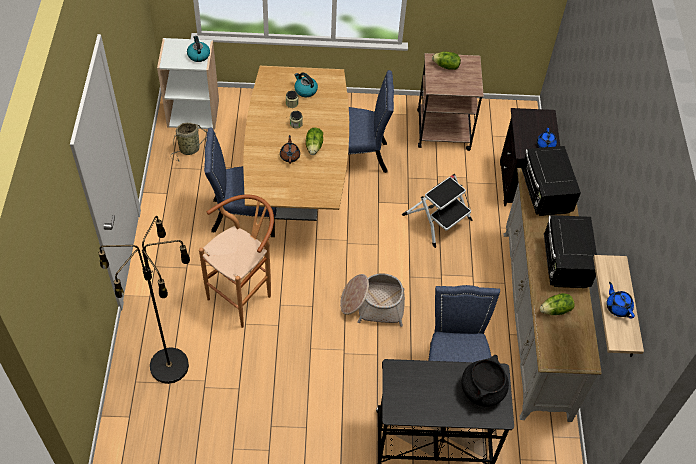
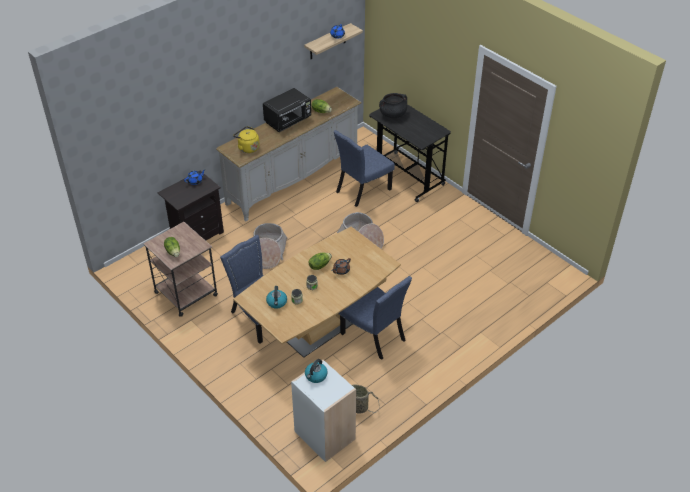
camera: 130 degrees left, 10 degrees down
floor lamp [99,216,190,384] -> none
brown stool [199,194,274,328] -> none
step ladder [402,174,472,248] -> basket [253,223,288,269]
black microwave [521,146,581,216] -> yellow kettle [233,126,259,153]

